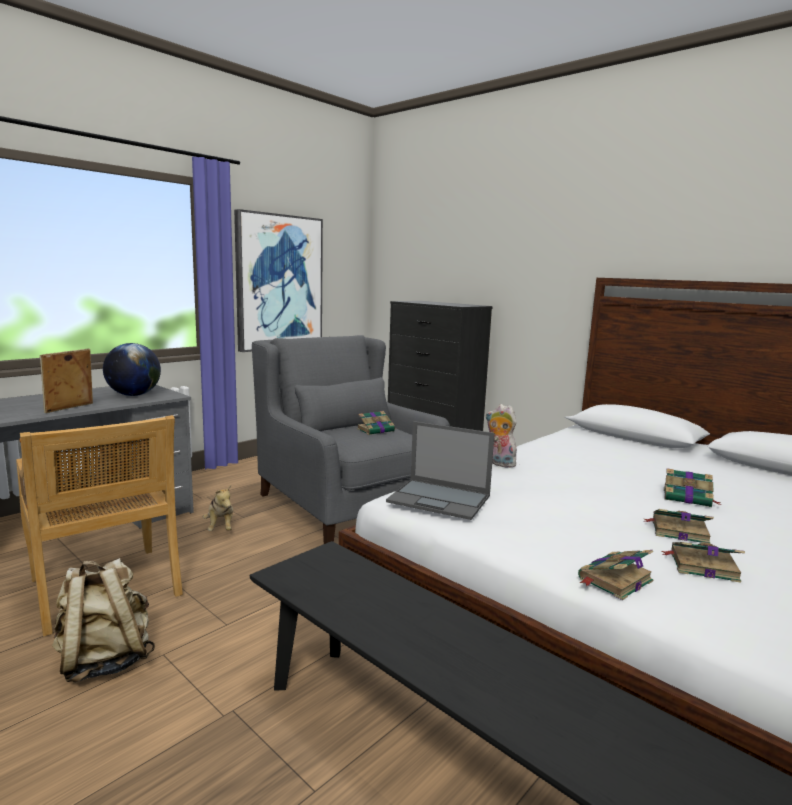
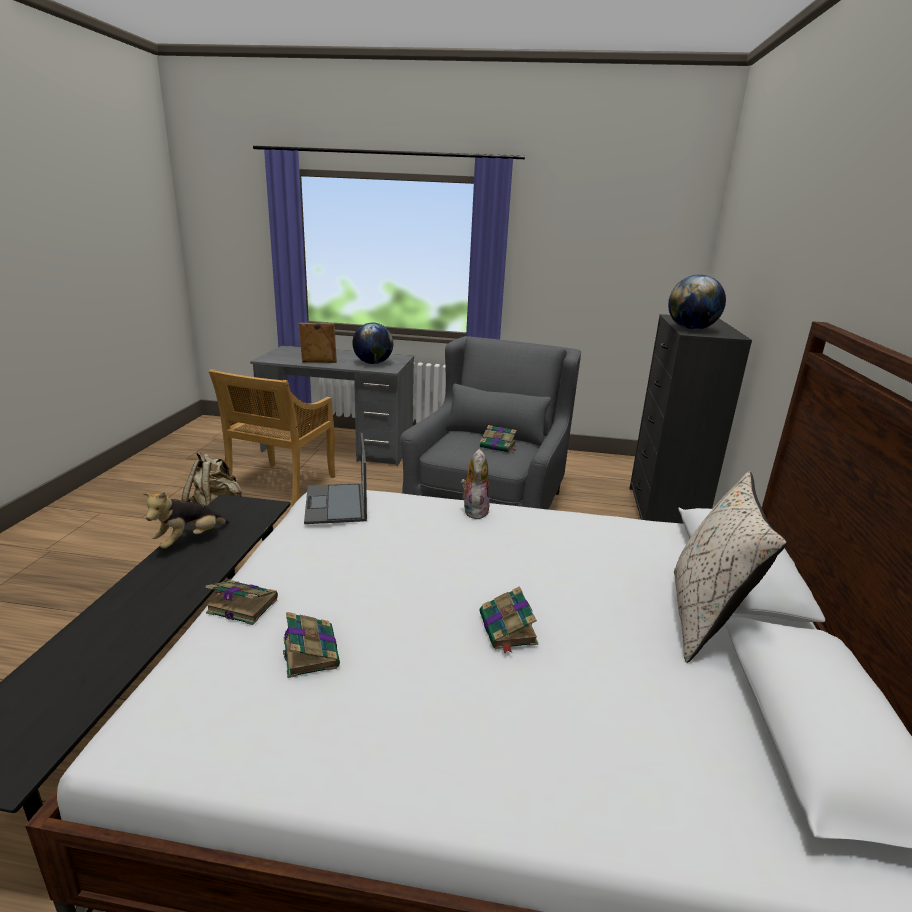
camera: 55 degrees right, 10 degrees up
plush toy [203,485,233,531] -> plush toy moved to [142,492,230,549]
picture [234,209,323,352] -> none
book [644,509,714,544] -> none
none -> globe [668,275,726,330]
none -> beige pillow [674,471,787,663]

